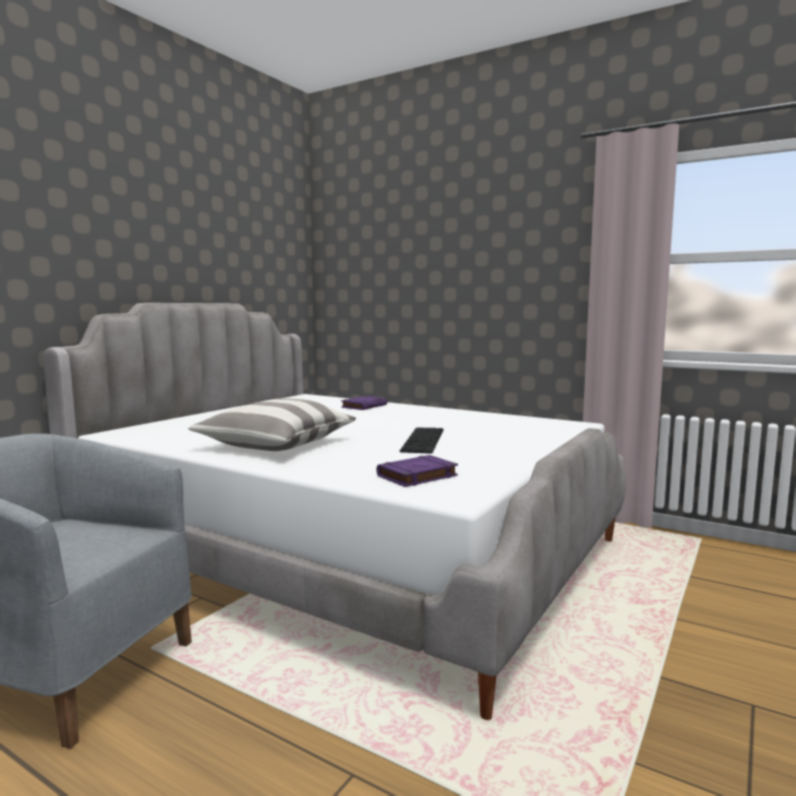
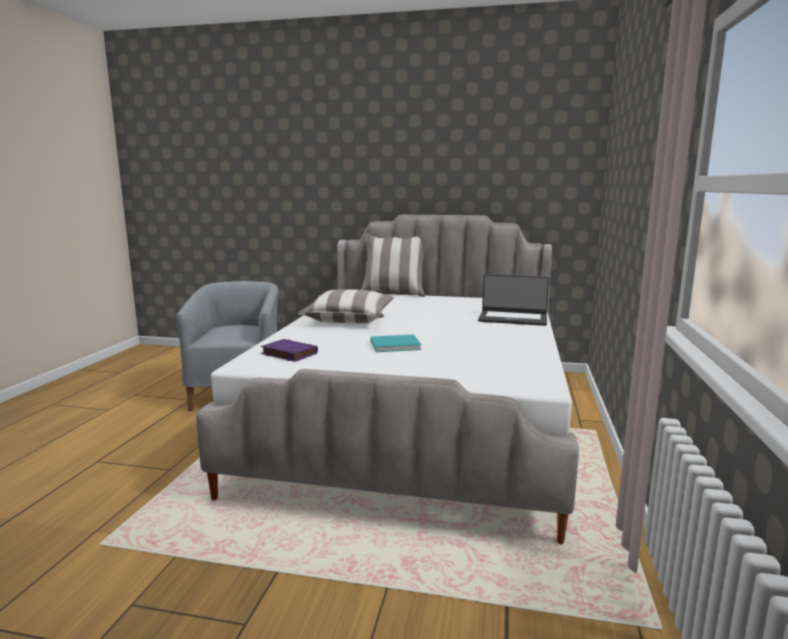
camera: 70 degrees right, 5 degrees up
purple book [341,396,387,410] -> laptop [478,274,549,326]
keyboard [400,428,443,454] -> turquoise book [371,335,422,352]
none -> pillow [361,233,425,297]

